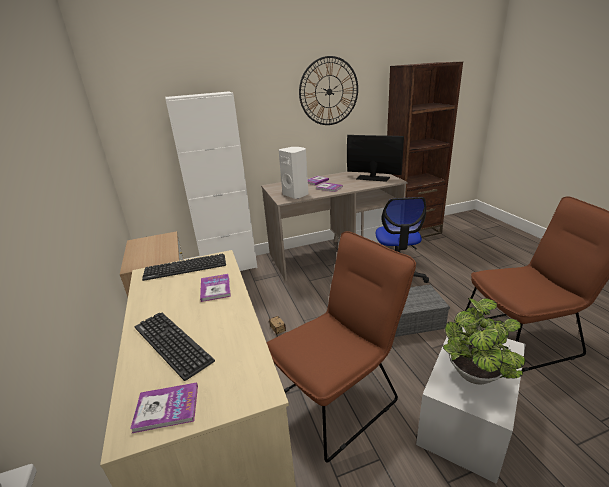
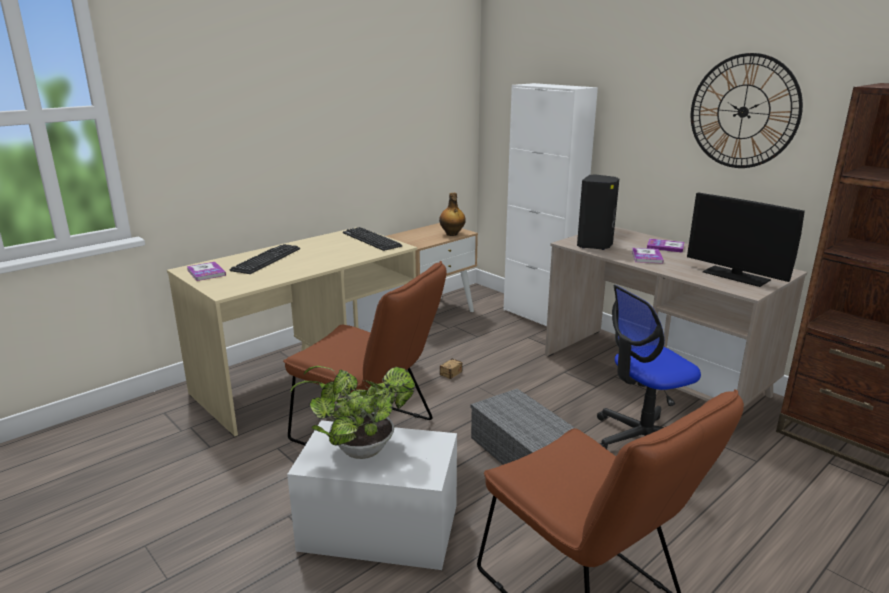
camera: 65 degrees right, 5 degrees down
book [200,274,231,302] -> none
white speaker [279,147,308,199] -> black speaker [577,174,619,250]
monitor [347,135,404,182] -> monitor turned 135 degrees clockwise [687,193,805,287]
none -> bottle [439,193,466,236]

